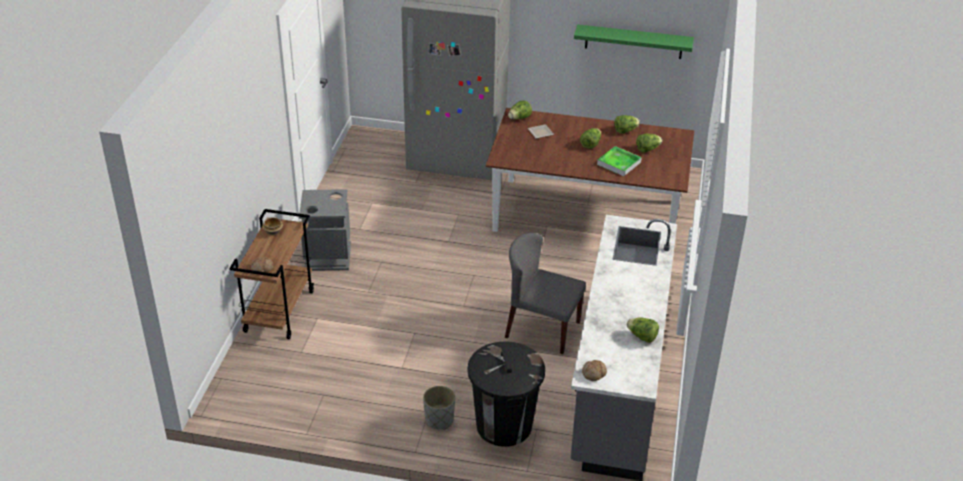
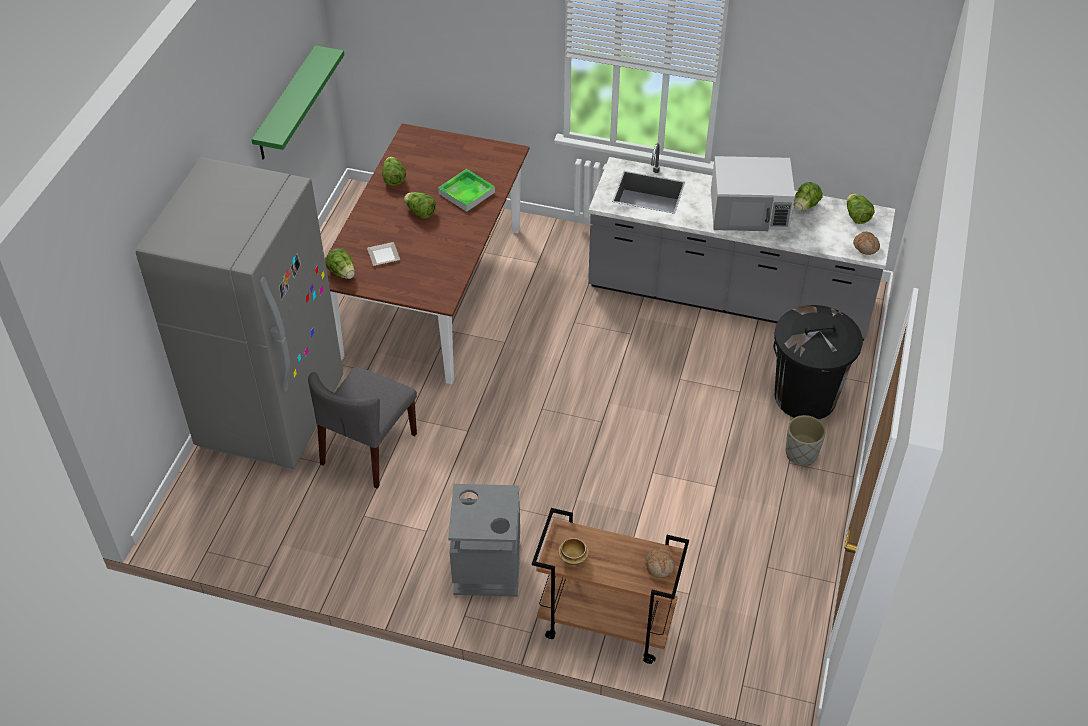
camera: 85 degrees left, 10 degrees up
grey chair [505,233,586,354] -> grey chair moved to [308,367,417,489]
lettuce [636,134,662,152] -> lettuce moved to [847,194,875,224]
none -> white microwave [711,156,795,231]

